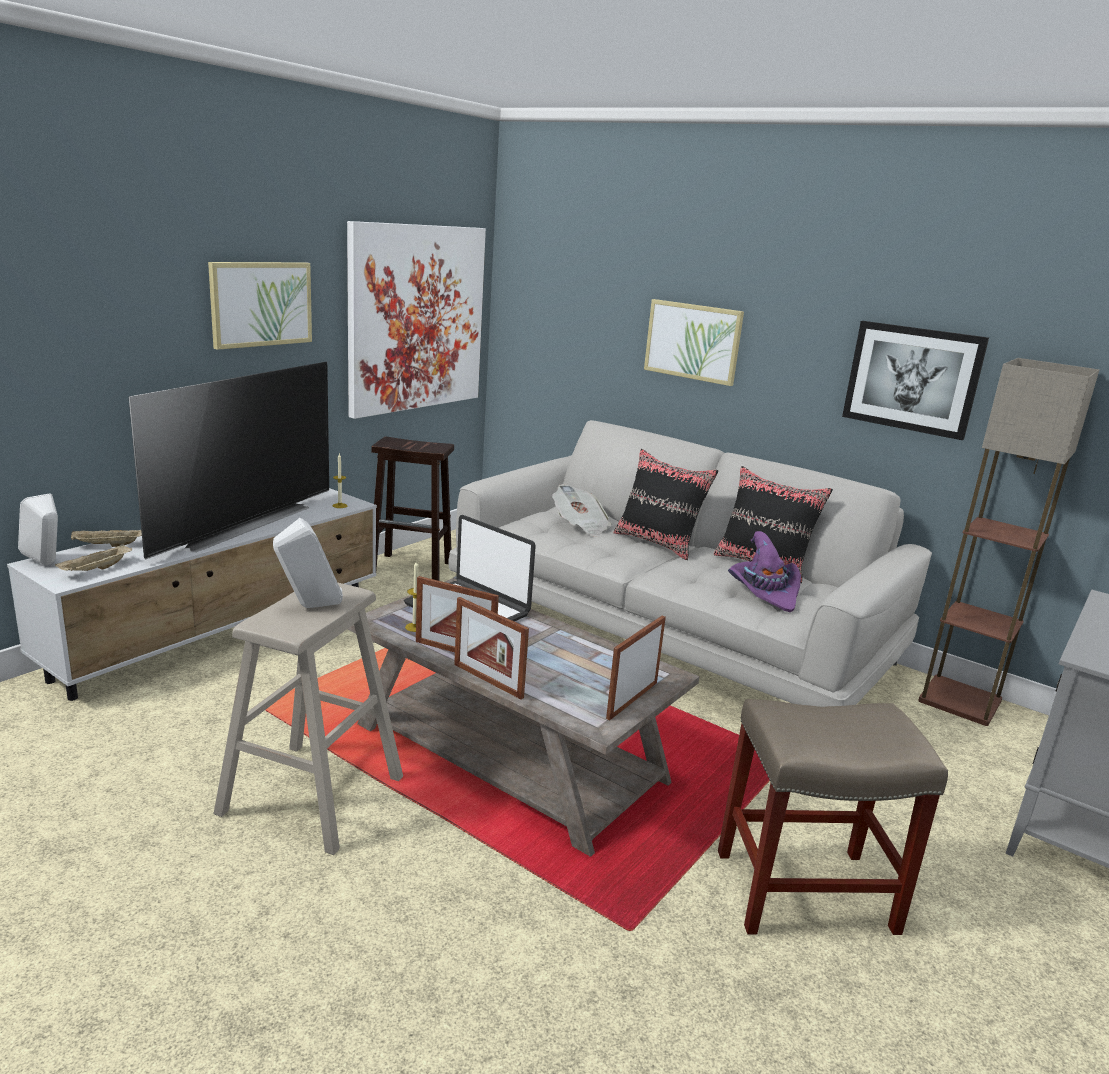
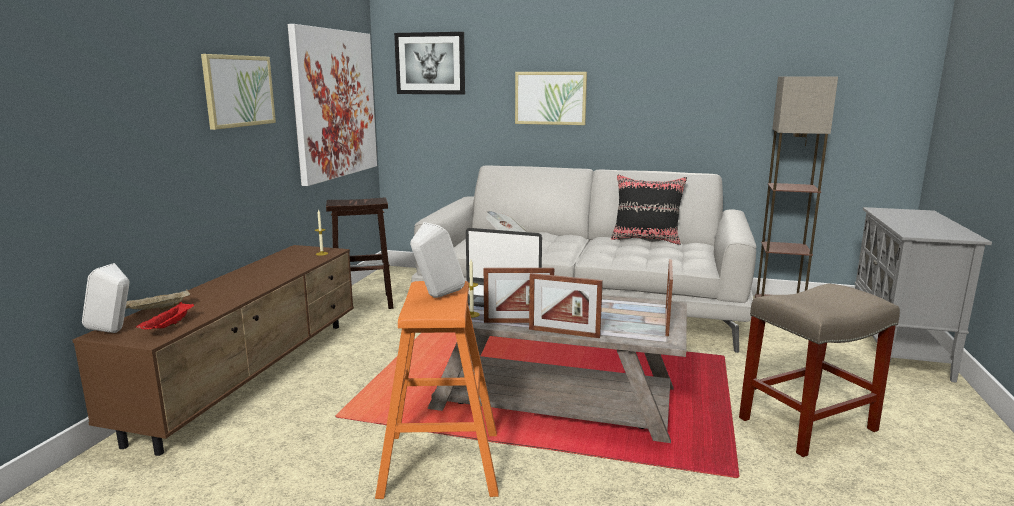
camera: 20 degrees left, 5 degrees down
white tv stand [7,488,377,701] -> brown tv stand [72,245,354,456]
beige tray [55,543,132,571] -> red tray [136,302,194,329]
television [128,362,329,559] -> none
beige stool [214,582,403,855] -> orange stool [375,281,499,499]
black pillow [613,449,718,560] -> none
purple hat [728,531,801,612] -> none
picture [842,321,989,440] -> picture moved to [394,32,465,95]

